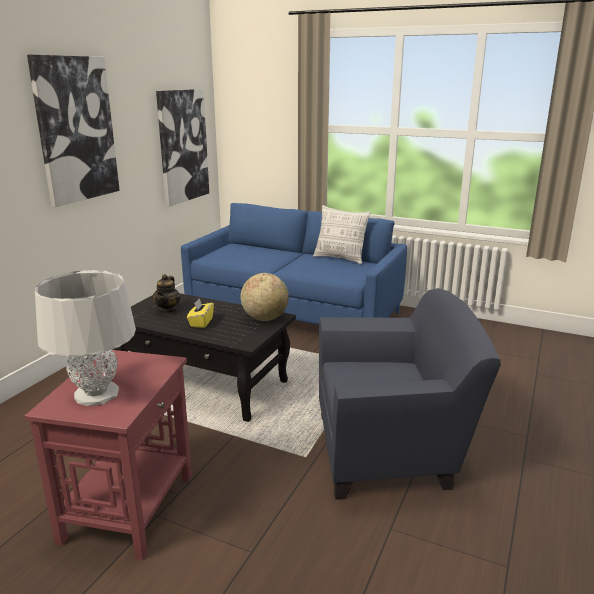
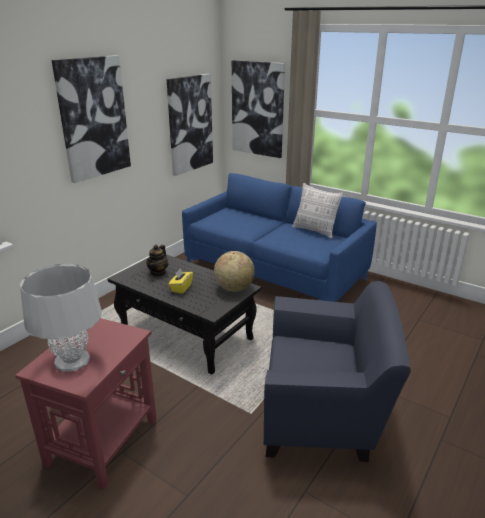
camera: 10 degrees right, 5 degrees up
none -> picture [232,60,285,158]

